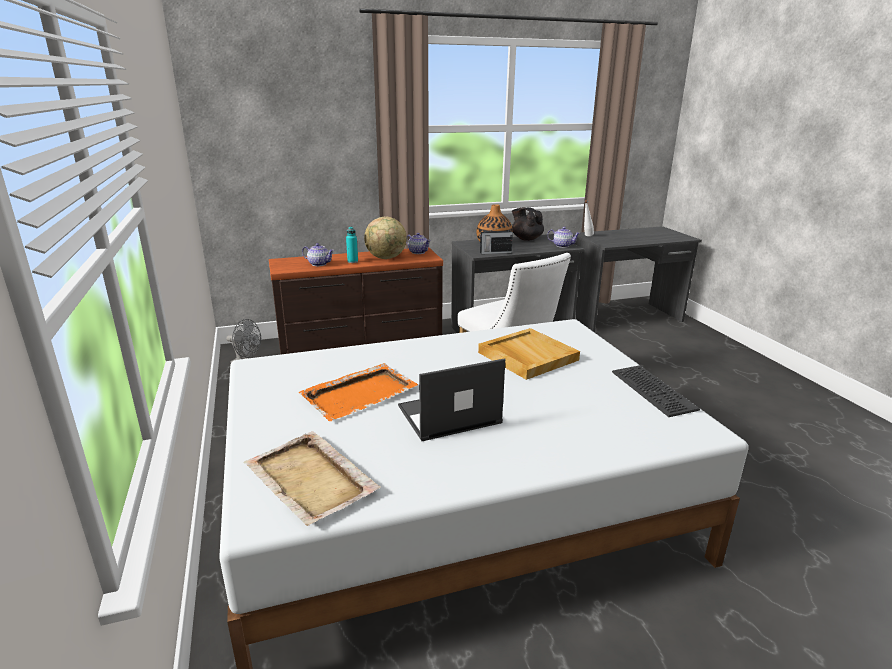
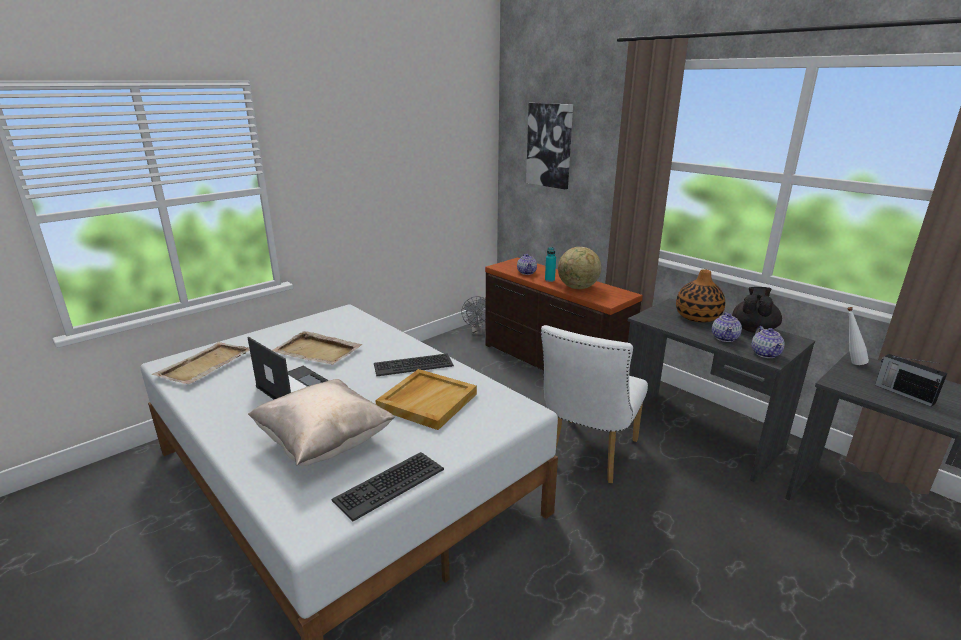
camera: 65 degrees right, 0 degrees up
orange tray [298,363,418,421] -> beige tray [272,331,363,365]
teapot [406,233,431,254] -> teapot moved to [712,312,742,342]
radio [479,226,513,254] -> radio moved to [875,354,947,407]
none -> beige pillow [248,379,395,466]
none -> keyboard [374,354,454,376]
none -> picture [526,103,573,189]

